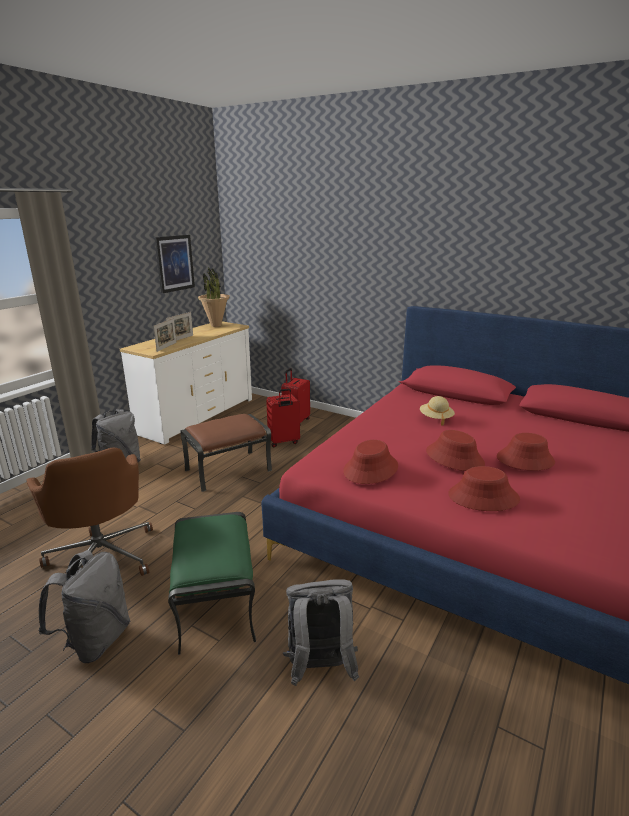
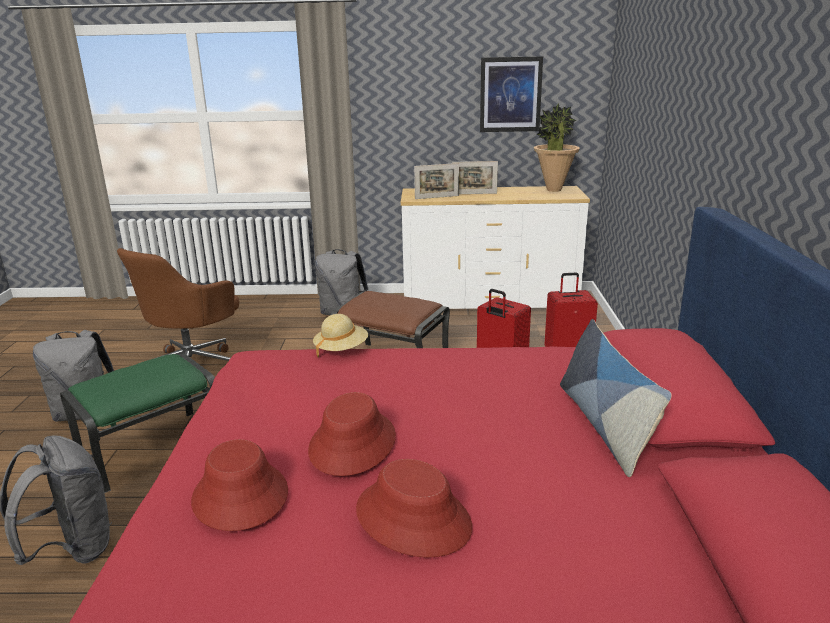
camera: 60 degrees right, 0 degrees up
red hat [343,440,398,484] -> none
beige hat [420,396,455,426] -> beige hat moved to [313,314,368,357]
none -> pillow [560,319,672,477]

